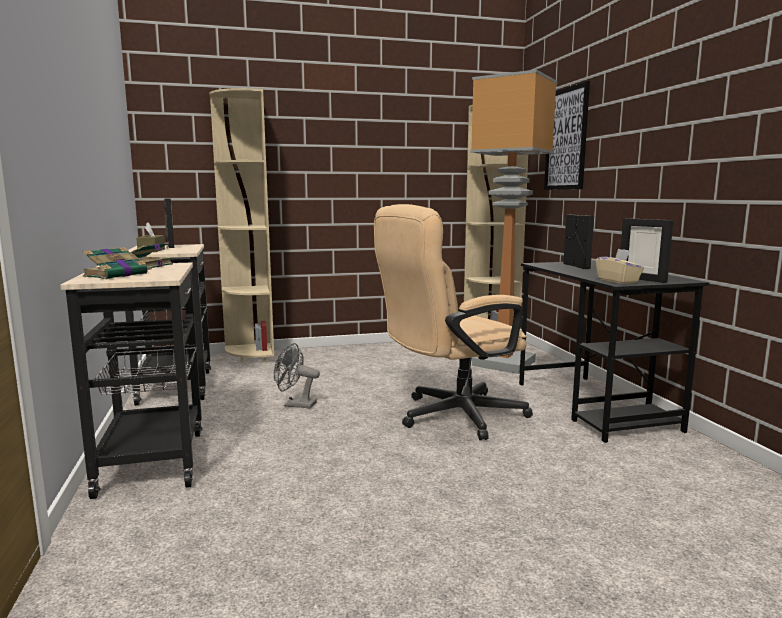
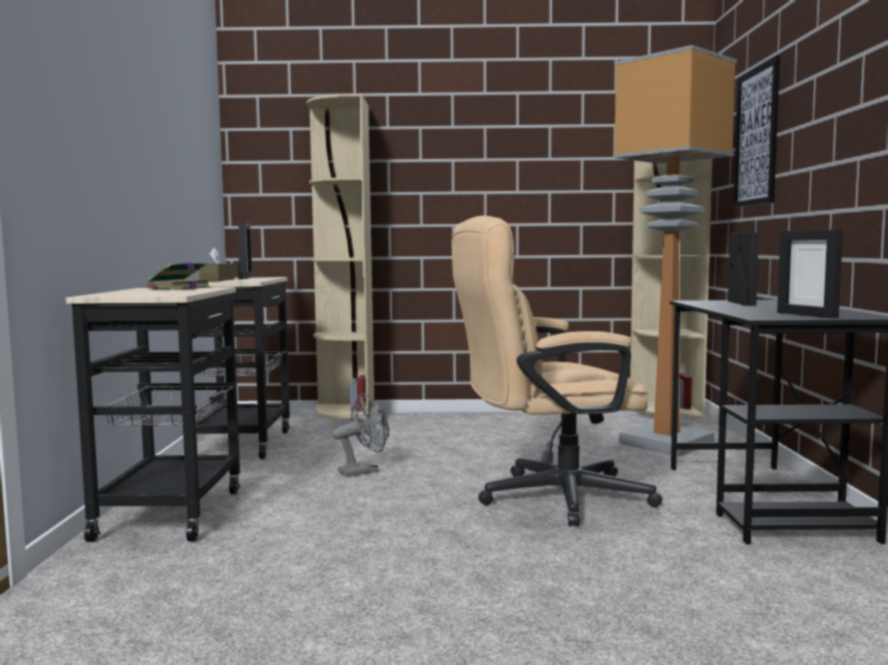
camera: 15 degrees right, 5 degrees down
book [82,247,151,279] -> none
grey fan [274,343,320,409] -> grey fan turned 120 degrees clockwise [332,393,389,477]
beige tissue box [596,249,644,284] -> none

